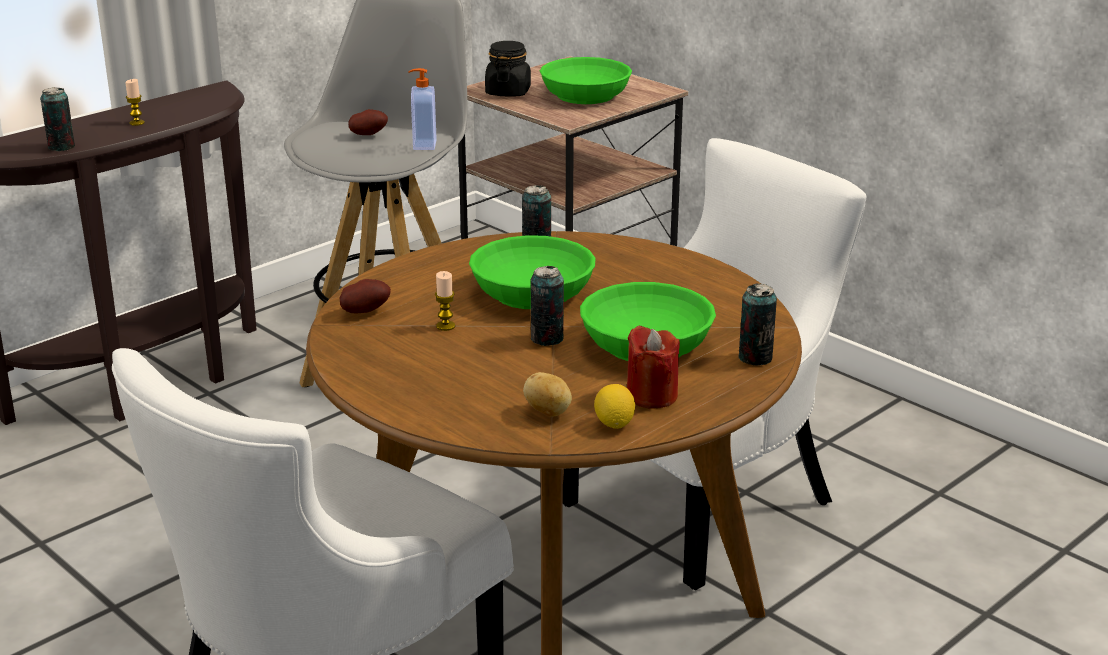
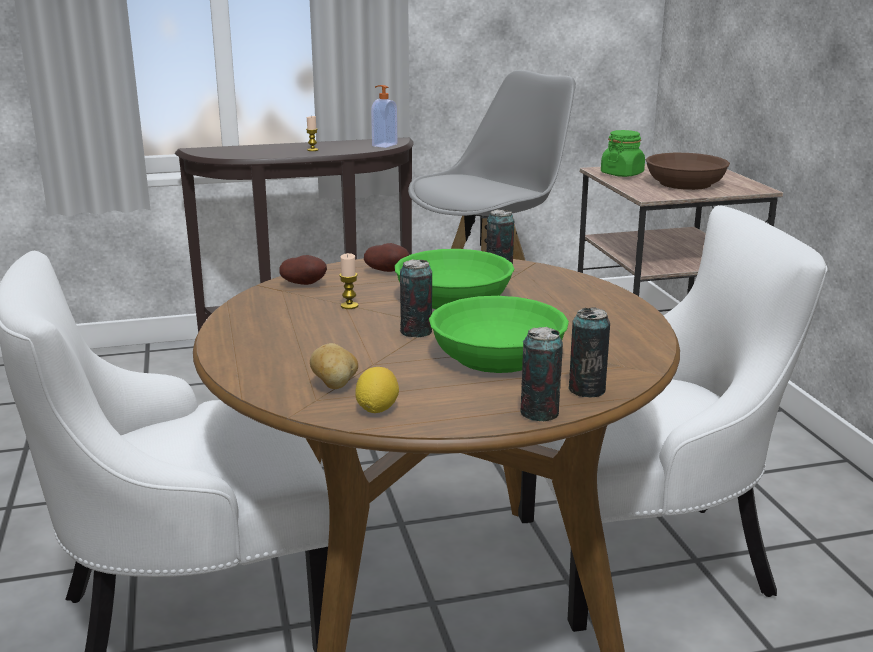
camera: 30 degrees right, 5 degrees down
can [40,87,75,151] -> can moved to [520,327,563,421]
potato [349,109,388,135] -> potato moved to [364,243,409,272]
soap dispenser [408,68,436,150] -> soap dispenser moved to [371,85,397,148]
black jar [485,41,531,97] -> green jar [601,130,645,177]
green bowl [540,57,632,104] -> brown bowl [646,153,730,190]
red candle [627,326,680,409] -> none

